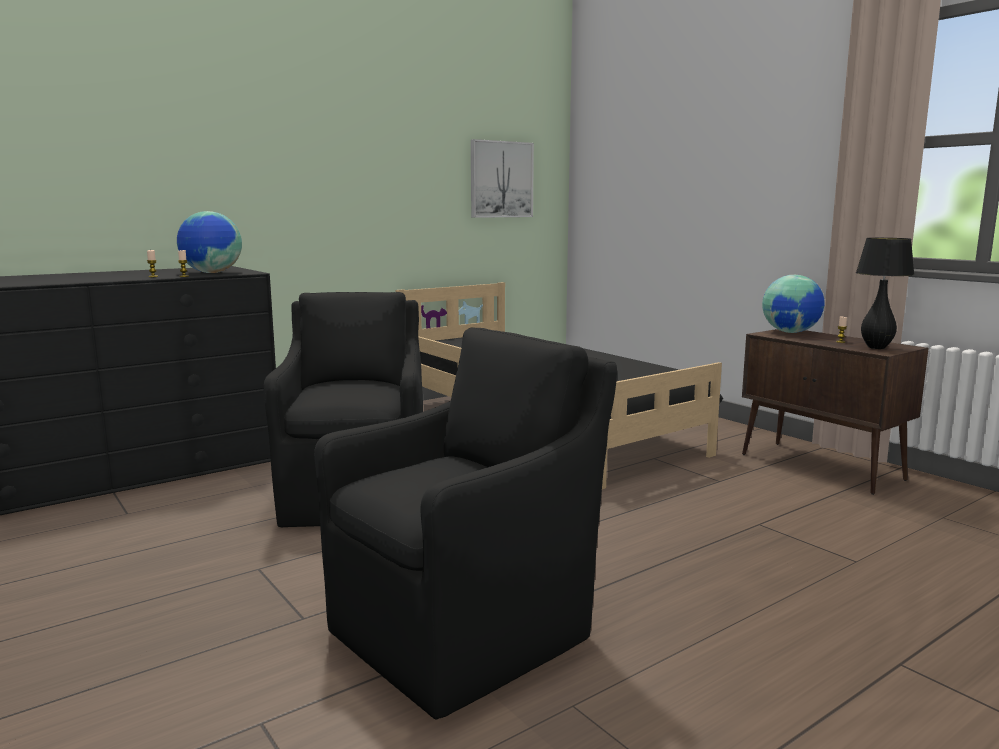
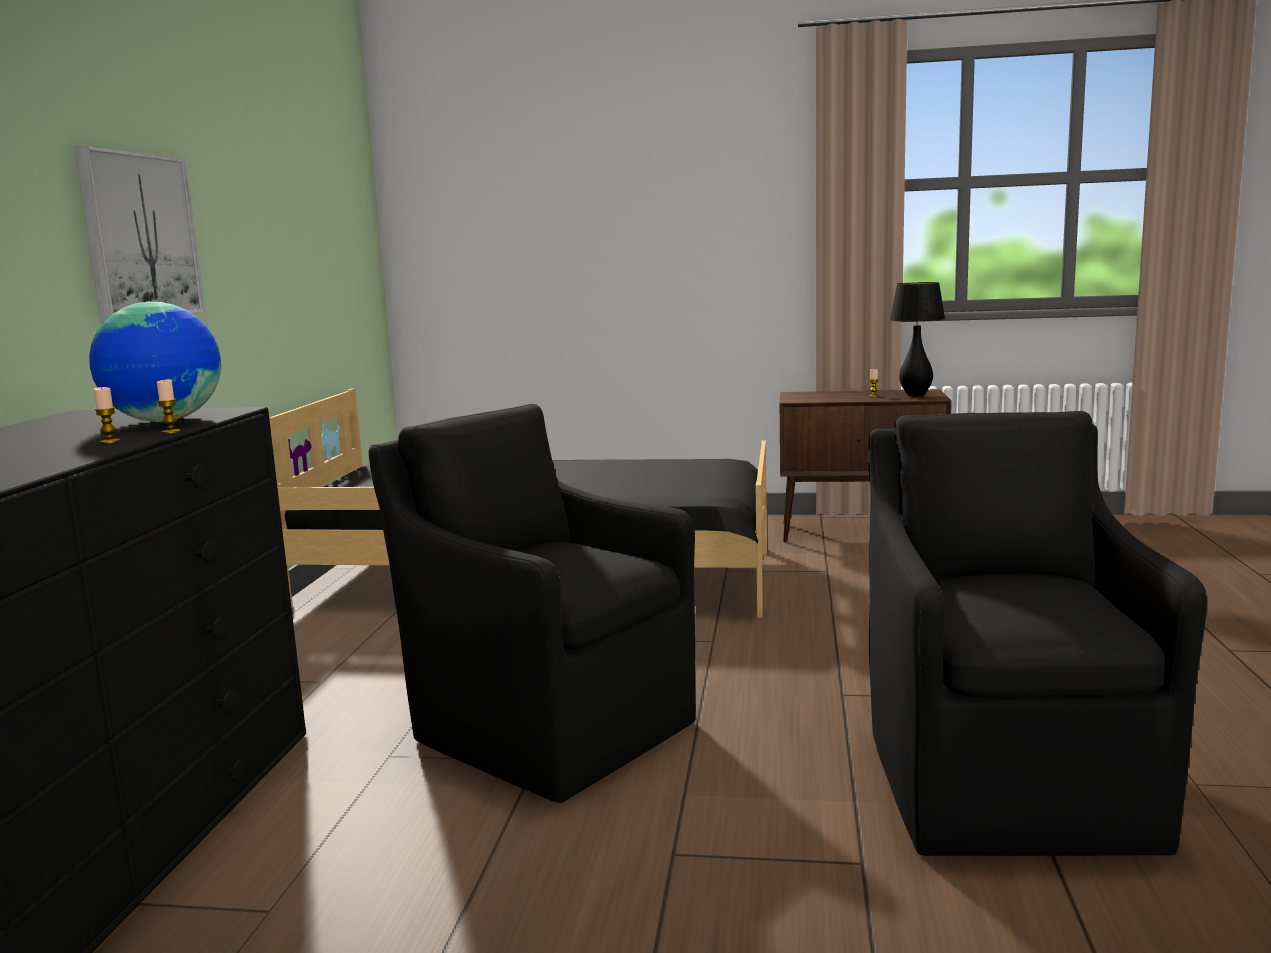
camera: 45 degrees left, 0 degrees up
picture [471,139,534,218] -> picture moved to [74,146,205,323]
globe [762,275,824,333] -> none

